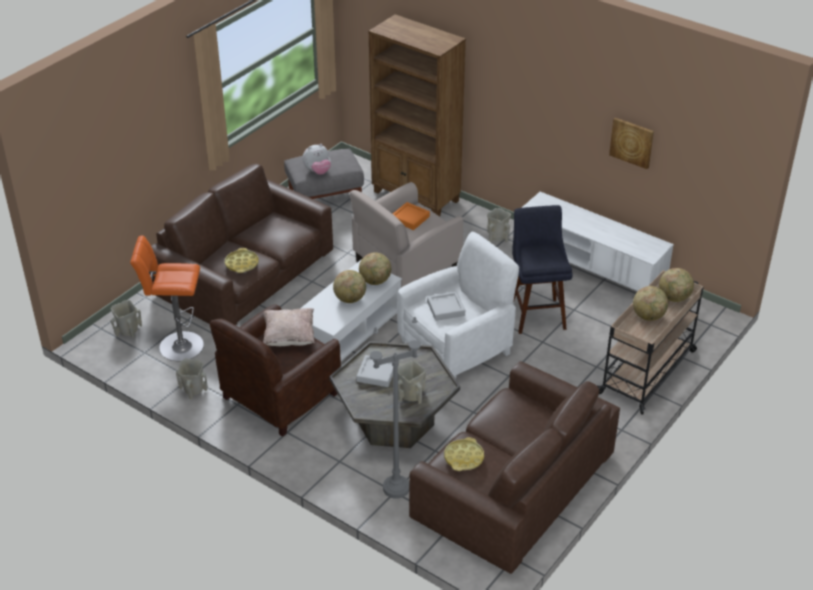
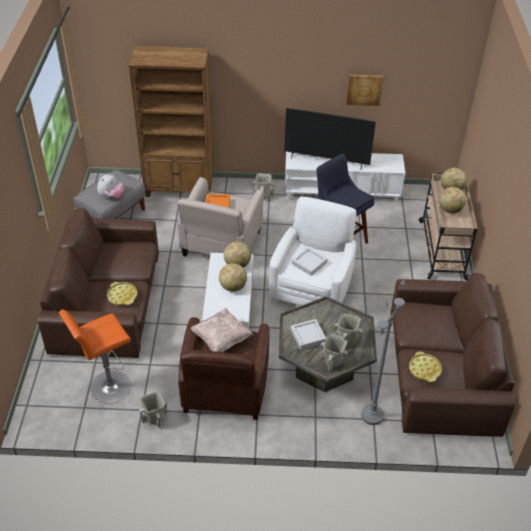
camera: 35 degrees left, 5 degrees up
beige vase [111,300,142,338] -> beige vase moved to [321,334,348,371]
none -> television [284,108,376,170]

